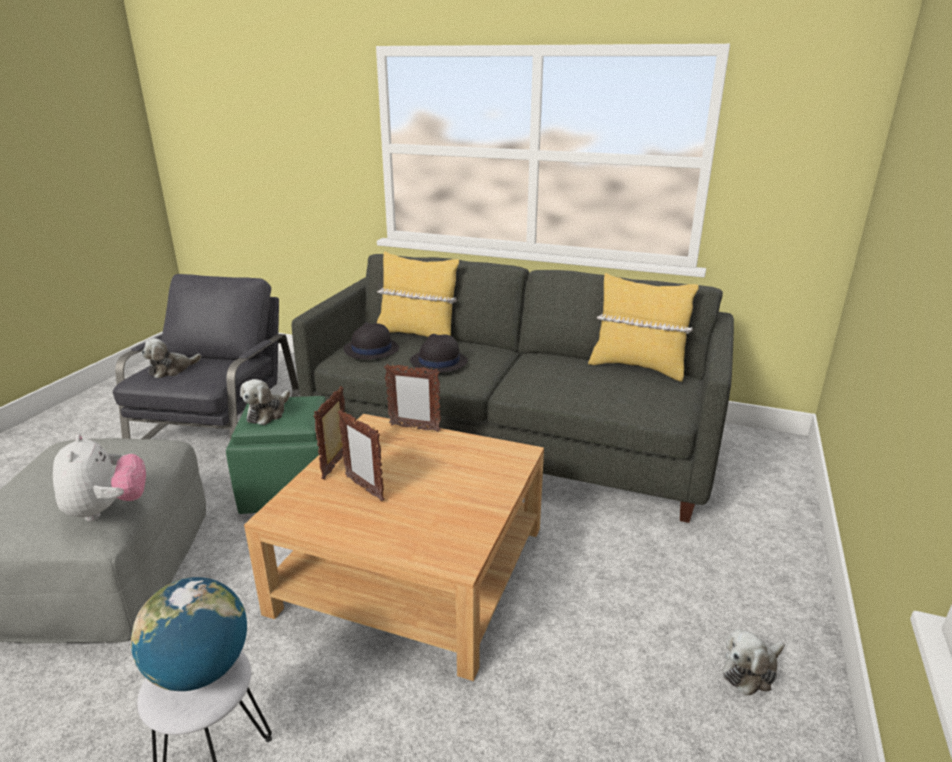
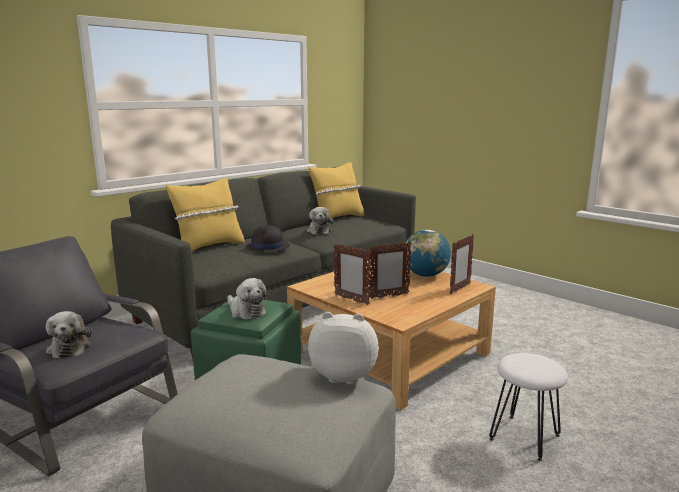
camera: 65 degrees left, 10 degrees down
globe [131,577,247,691] -> globe moved to [406,230,451,277]
black hat [343,322,399,359] -> none
picture frame [384,364,441,432] -> picture frame moved to [450,234,474,294]
plush toy [723,629,785,696] -> plush toy moved to [307,207,333,235]

